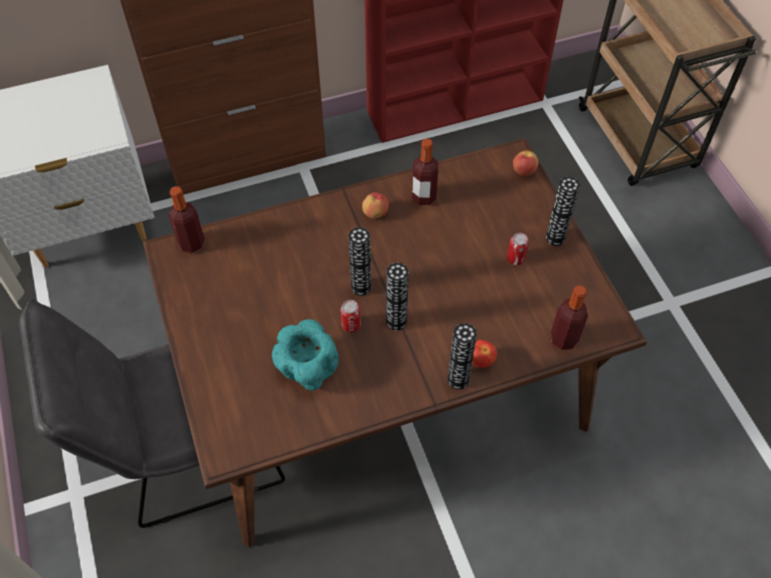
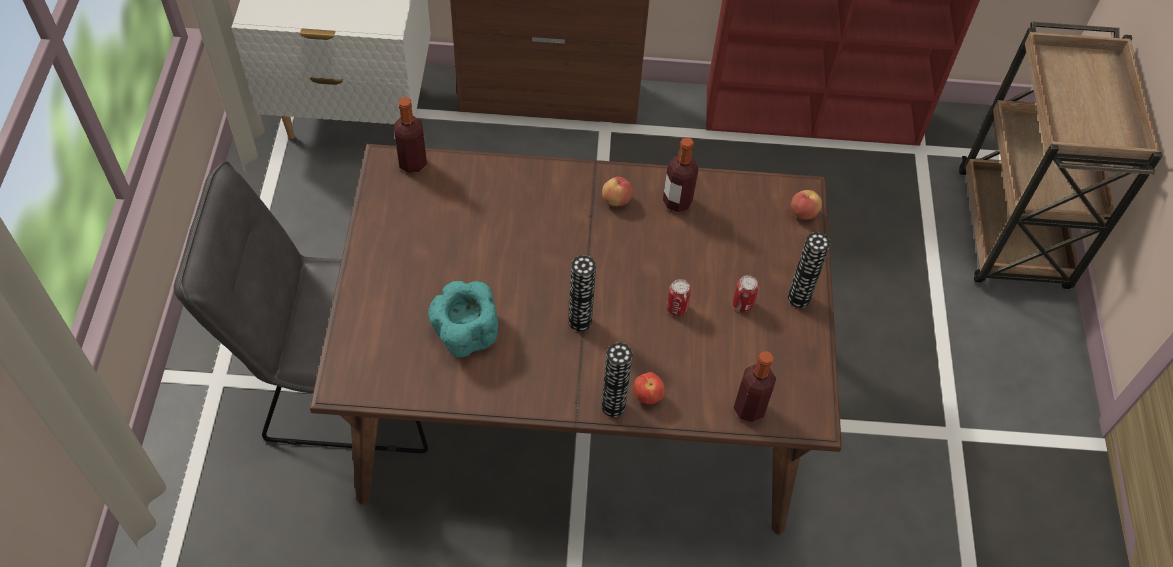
camera: 20 degrees right, 0 degrees up
can [341,300,361,333] -> can moved to [666,279,691,316]
vase [348,227,371,296] -> none

